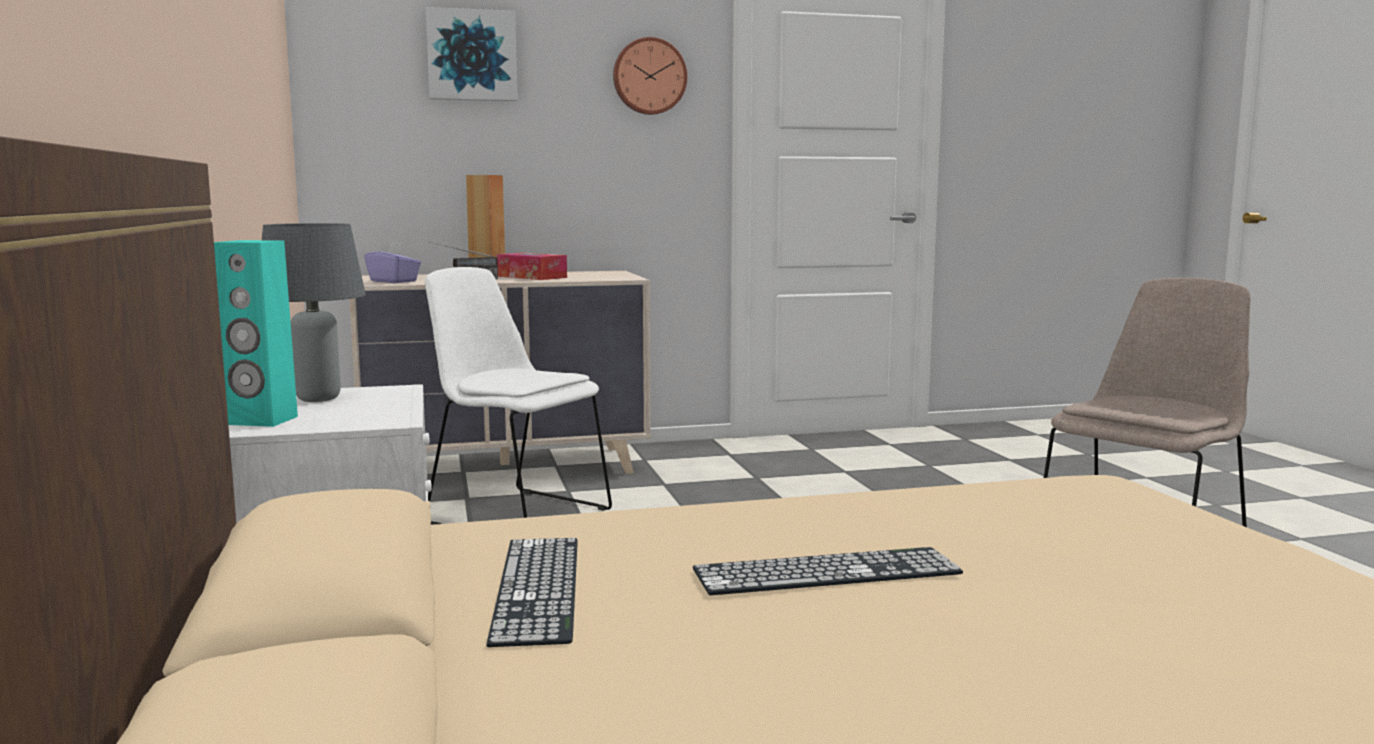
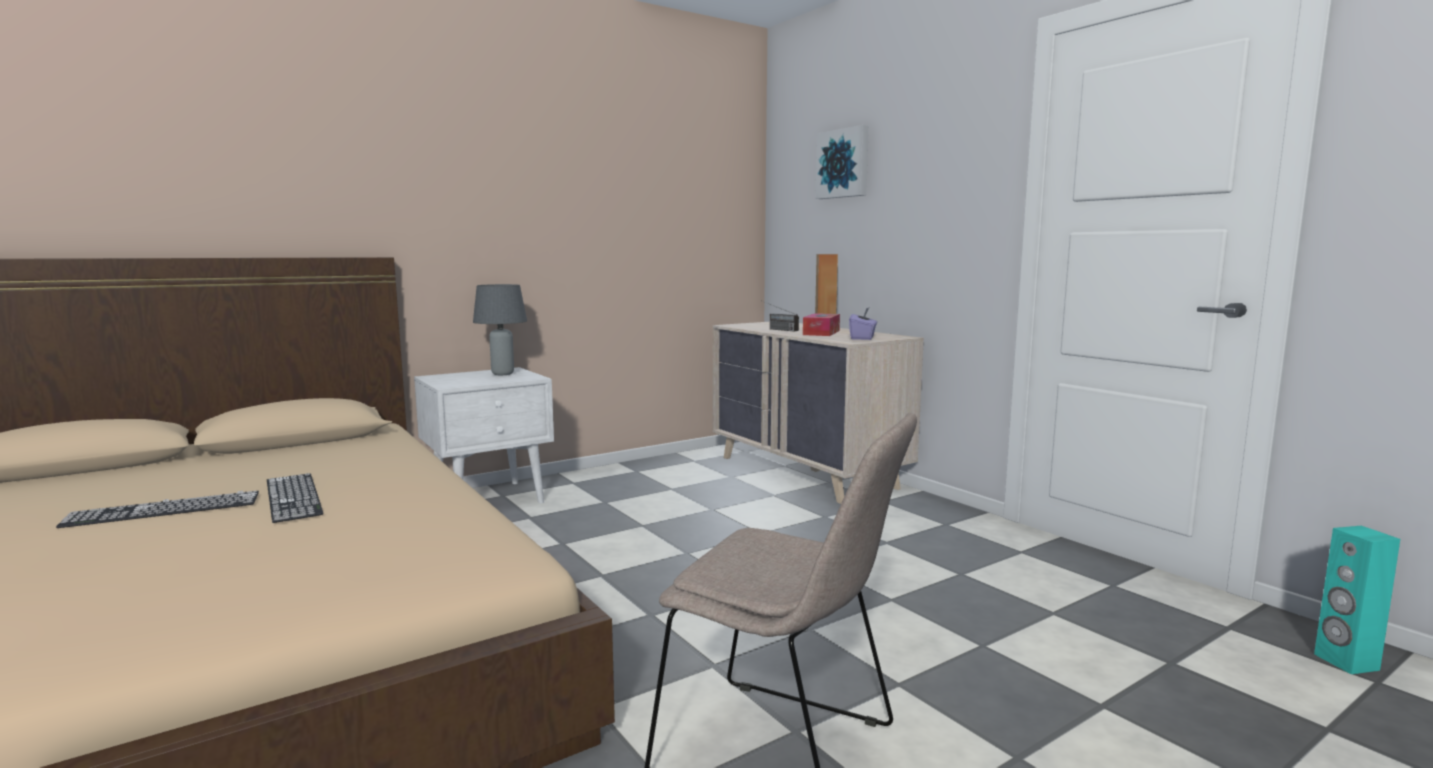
camera: 70 degrees right, 0 degrees up
turquoise speaker [214,240,298,427] -> turquoise speaker moved to [1314,526,1400,674]
purple tissue box [364,241,421,283] -> purple tissue box moved to [849,308,877,340]
white chair [425,267,612,525] -> none
keyboard [486,538,578,647] -> keyboard moved to [56,490,259,528]
wall clock [613,37,687,115] -> none

